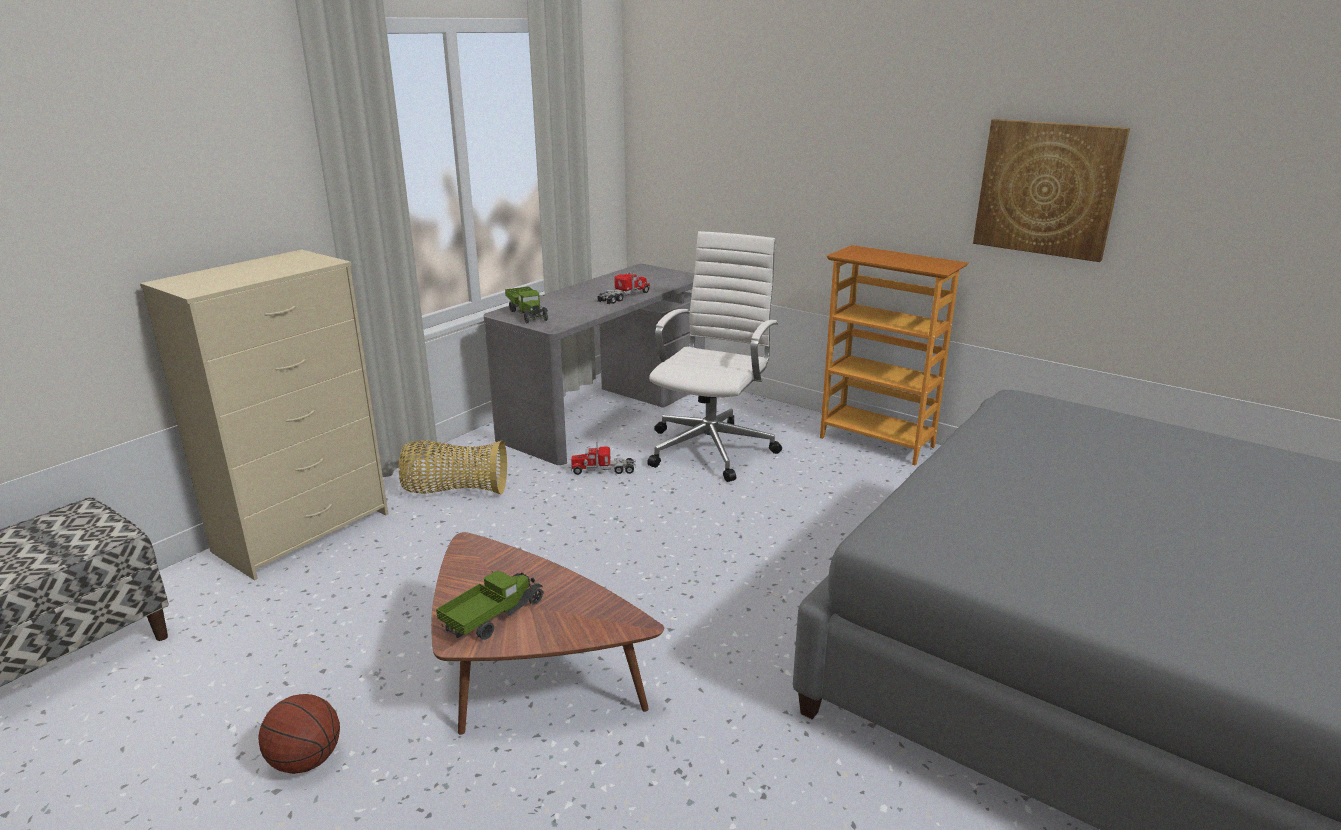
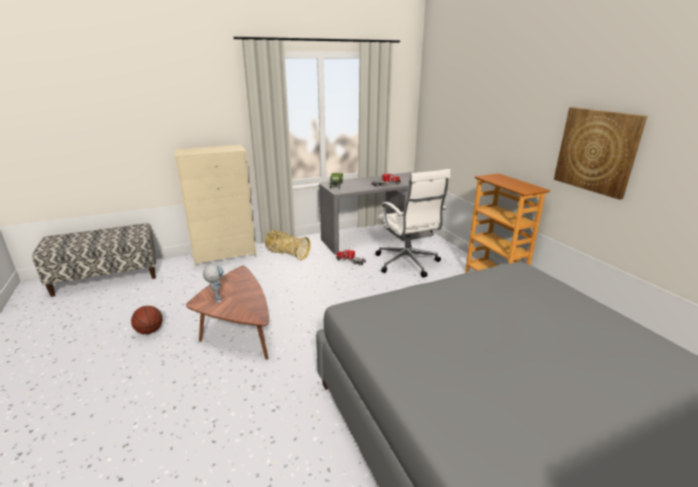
camera: 30 degrees right, 0 degrees up
toy truck [436,571,544,640] -> toy robot [203,265,223,303]
white office chair [647,231,782,482] -> white office chair turned 105 degrees clockwise [375,169,450,278]

